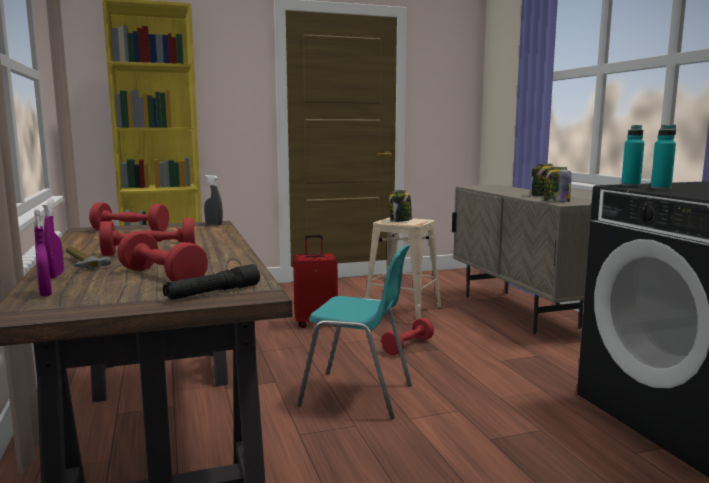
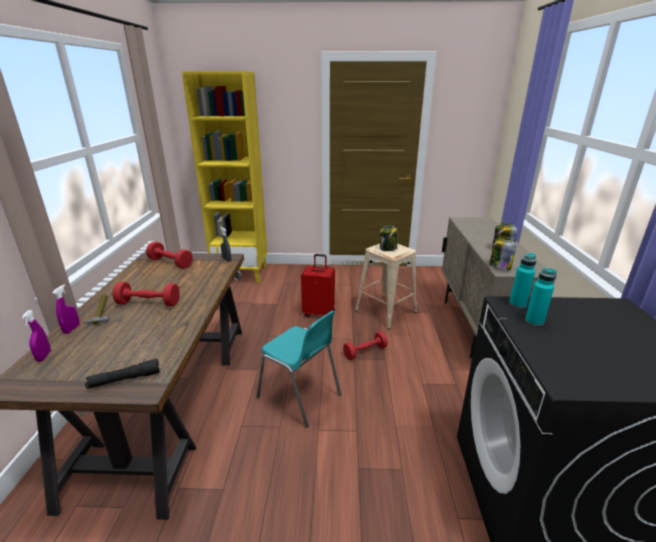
camera: 20 degrees right, 15 degrees up
red dumbbell [117,231,208,281] -> none

